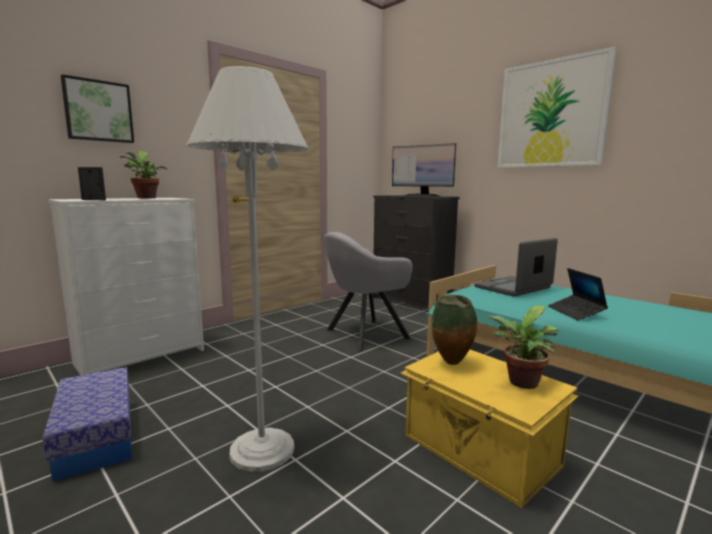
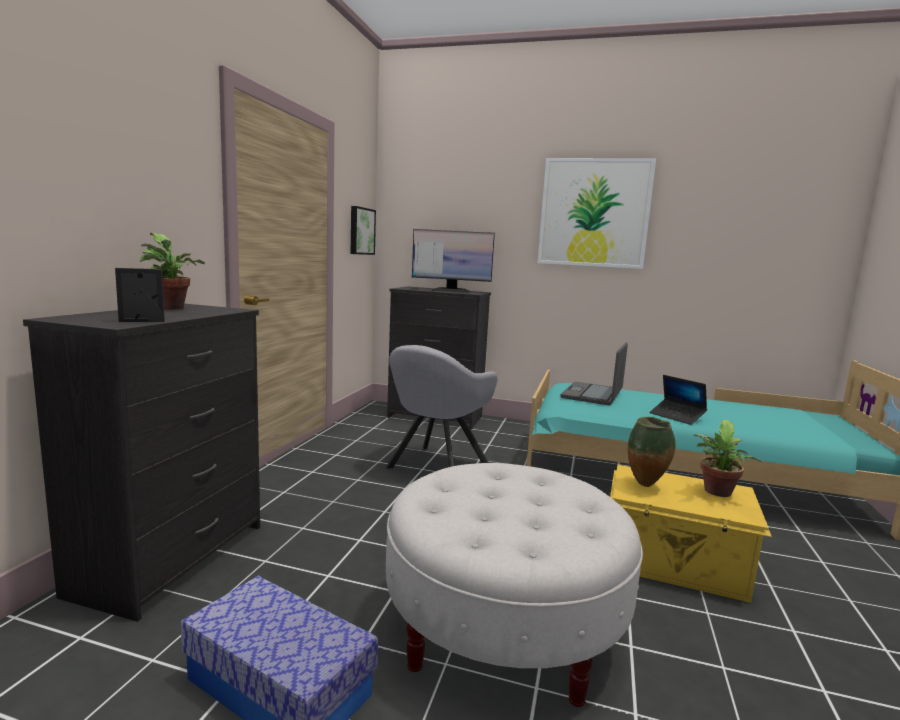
camera: 30 degrees left, 0 degrees up
white dresser [48,198,204,375] -> black dresser [23,304,260,622]
picture [61,74,134,143] -> picture moved to [351,206,376,255]
white floor lamp [186,66,309,472] -> white ottoman [386,463,643,707]

